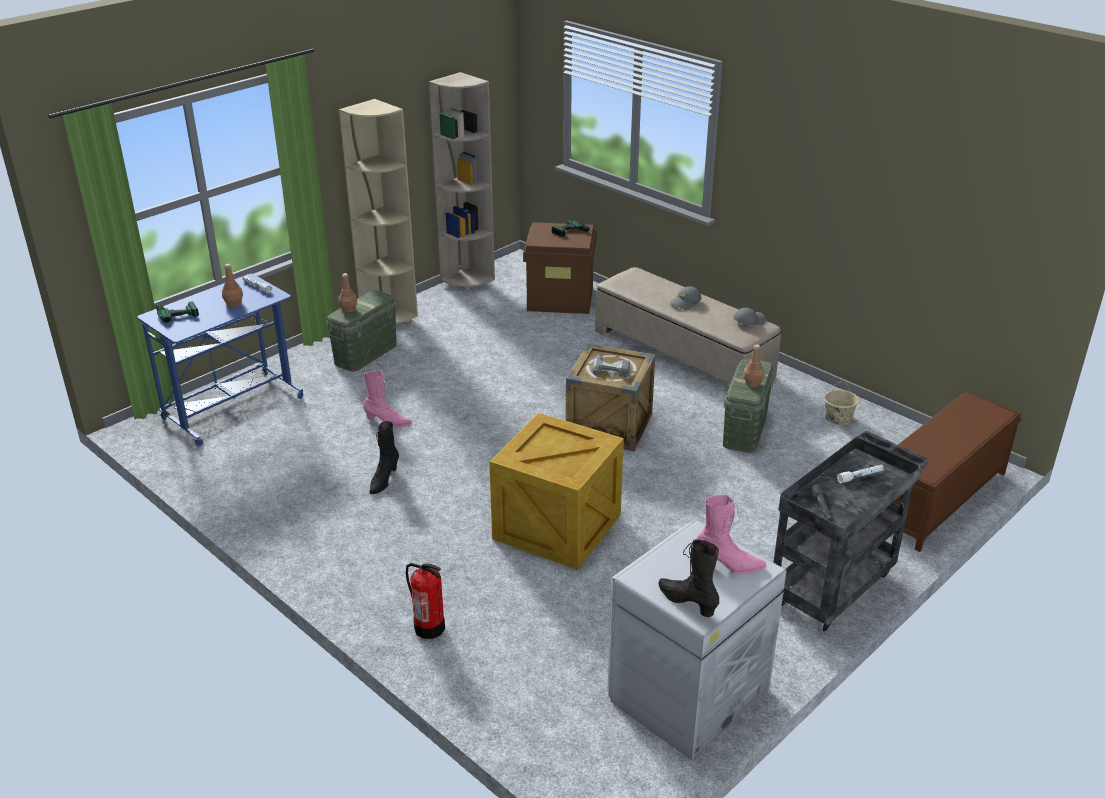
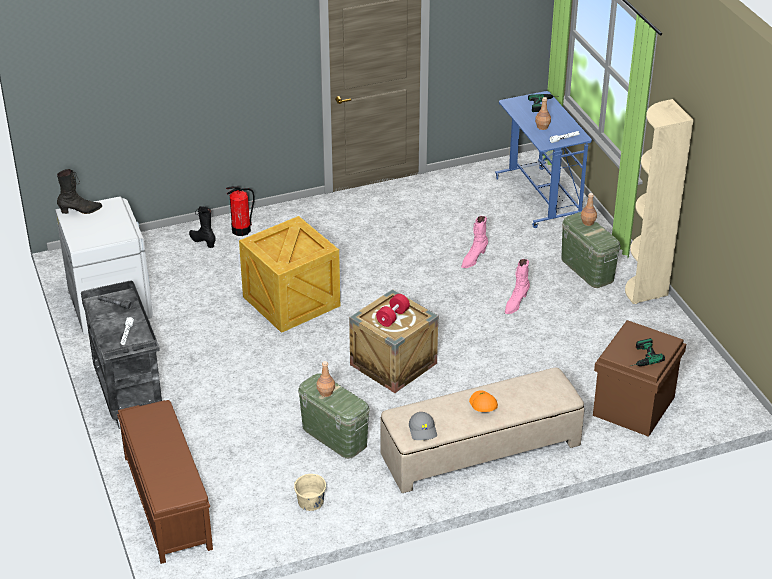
camera: 115 degrees right, 5 degrees up
black boot [369,421,399,494] -> black boot moved to [189,206,216,248]
beige bookcase [429,72,495,290] -> none
power drill [592,353,630,377] -> red dumbbell [376,294,410,327]
grey cap [670,286,702,310] -> orange cap [469,390,498,412]
pink boot [695,495,766,574] -> pink boot moved to [505,259,530,314]

